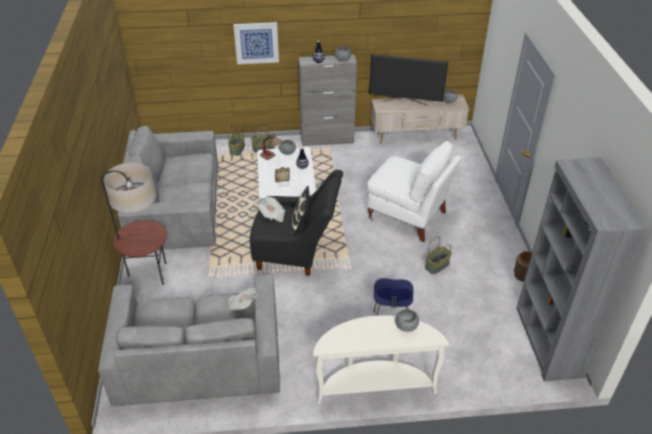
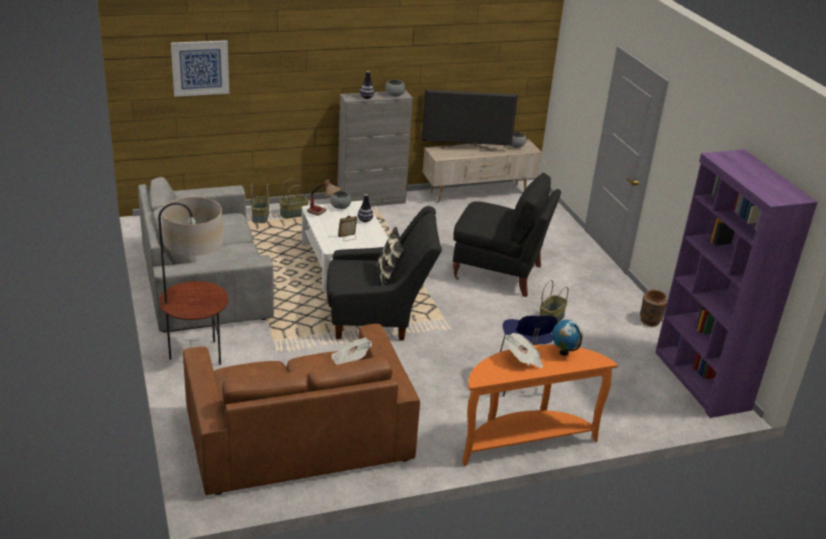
camera: 15 degrees left, 10 degrees down
grey sofa [98,275,280,406] -> brown sofa [183,324,420,495]
picture [233,22,279,64] -> picture moved to [171,40,229,97]
newspaper [258,197,286,222] -> newspaper moved to [505,333,543,368]
white console table [313,315,449,404] -> orange console table [462,345,618,466]
white armchair [367,141,461,242] -> black armchair [453,172,561,297]
grey bowl [395,309,419,332] -> globe [552,320,583,356]
grey bookcase [516,157,649,381] -> purple bookcase [655,149,818,418]

